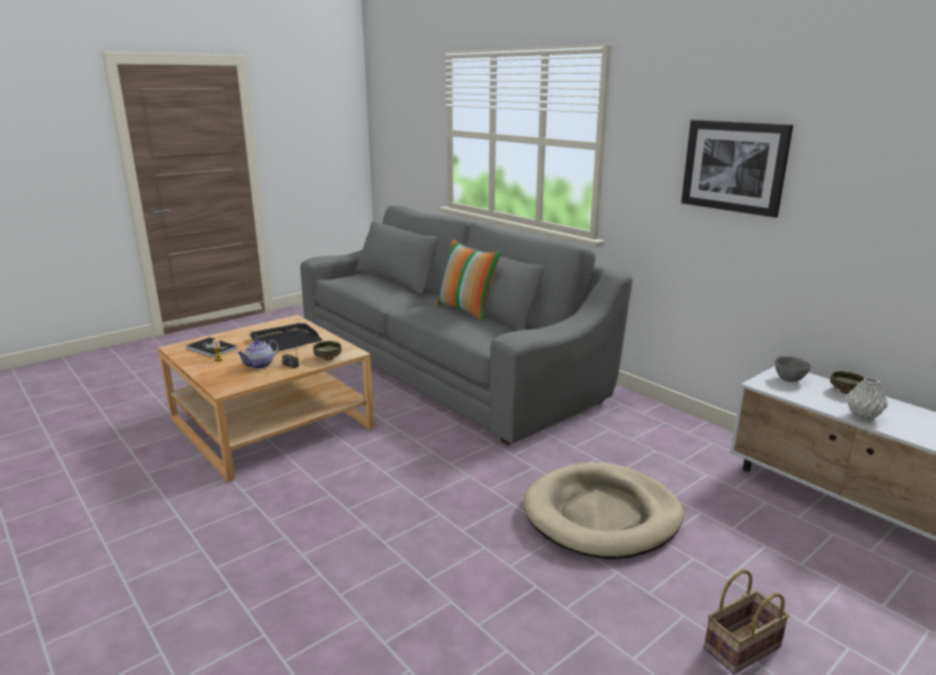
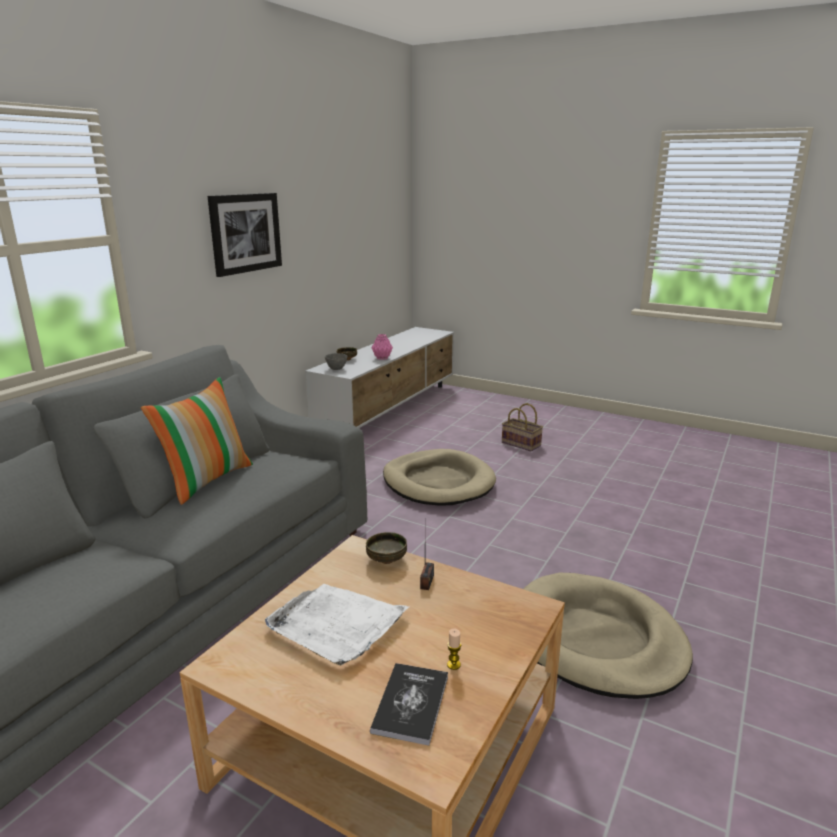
camera: 110 degrees left, 0 degrees up
teapot [237,340,279,369] -> none
black tray [249,323,323,351] -> white tray [265,584,410,665]
grey vase [846,377,888,421] -> pink vase [372,334,393,360]
none -> beige dog bed [523,573,693,699]

